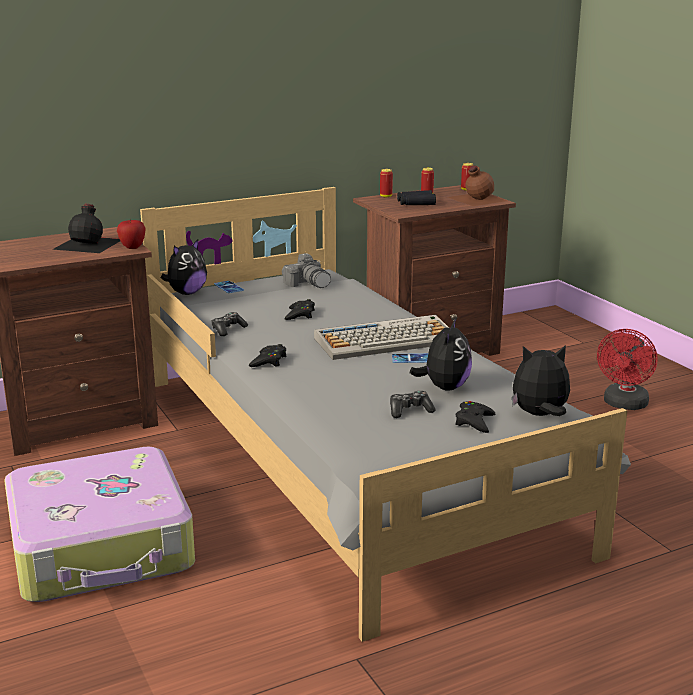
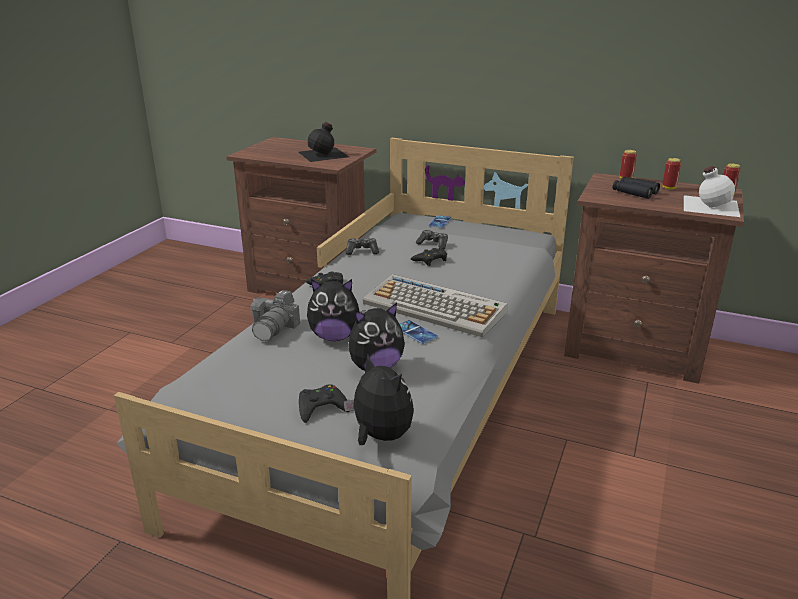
camera: 50 degrees right, 5 degrees up
suitcase [4,447,195,602] -> none
apple [117,220,146,249] -> none
plush toy [161,239,207,295] -> plush toy moved to [307,279,365,341]
camera [282,253,331,288] -> camera moved to [250,290,300,341]
game controller [390,391,435,418] -> game controller moved to [416,230,448,249]
brown bottle [448,165,507,206] -> white bottle [684,166,740,217]
red fan [597,329,657,410] -> none

